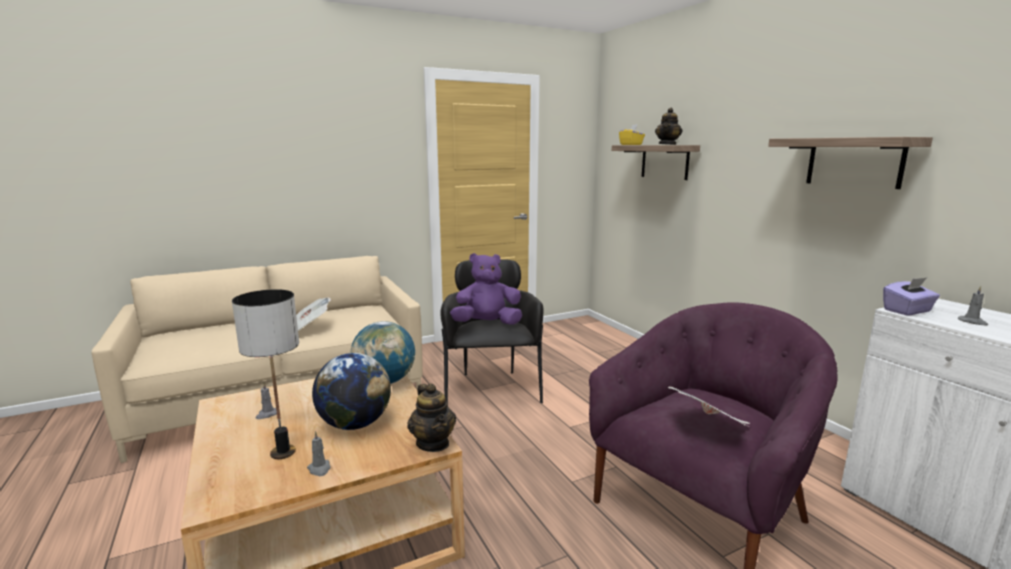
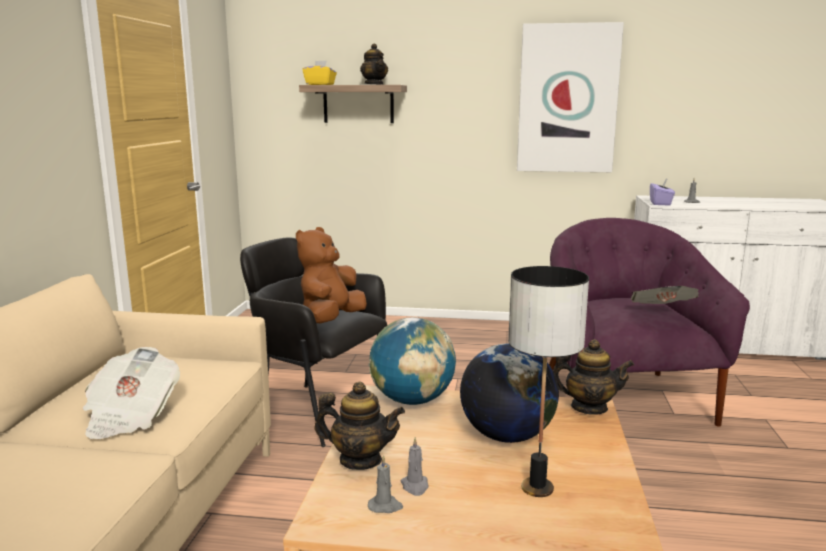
camera: 55 degrees left, 0 degrees up
grey candle [307,431,331,476] -> grey candle moved to [368,455,403,513]
purple plush toy [450,253,522,325] -> brown plush toy [296,227,367,324]
shelf [768,137,933,189] -> picture [517,22,624,172]
none -> teapot [314,381,405,470]

